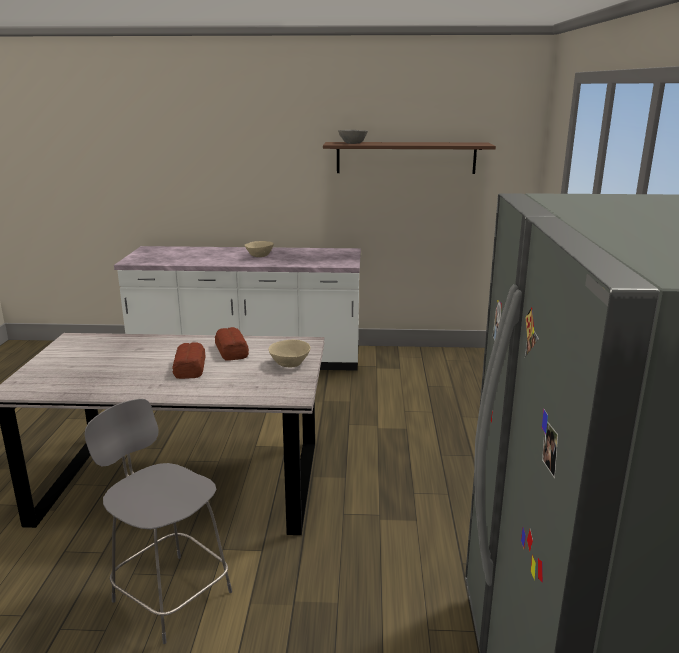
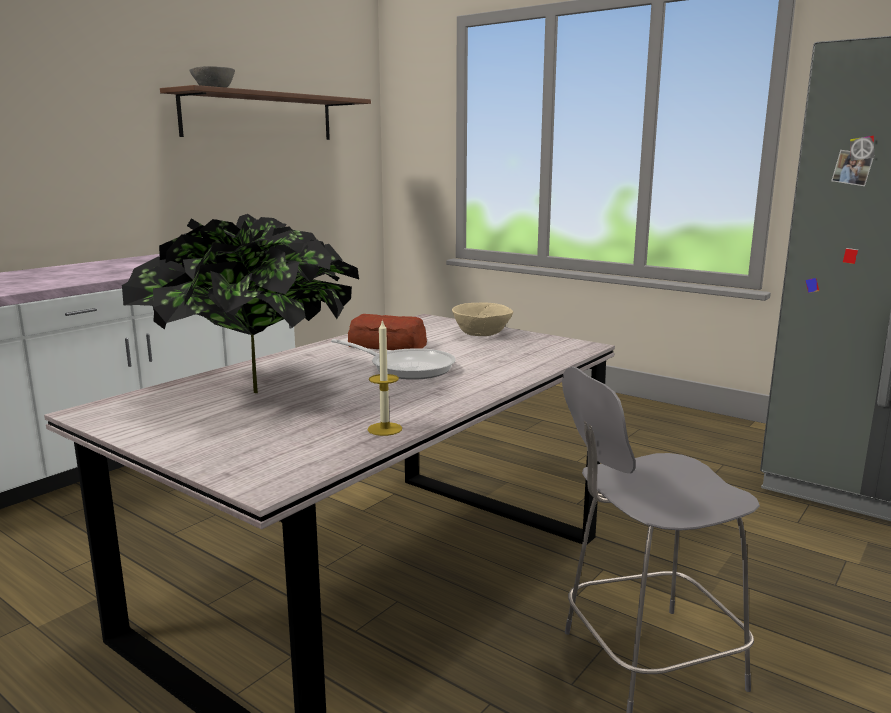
camera: 55 degrees left, 5 degrees down
bread [172,342,206,379] -> frying pan [331,339,456,380]
beige bowl [245,241,274,257] -> none
none -> potted plant [122,214,359,393]
none -> candle [368,319,402,436]

